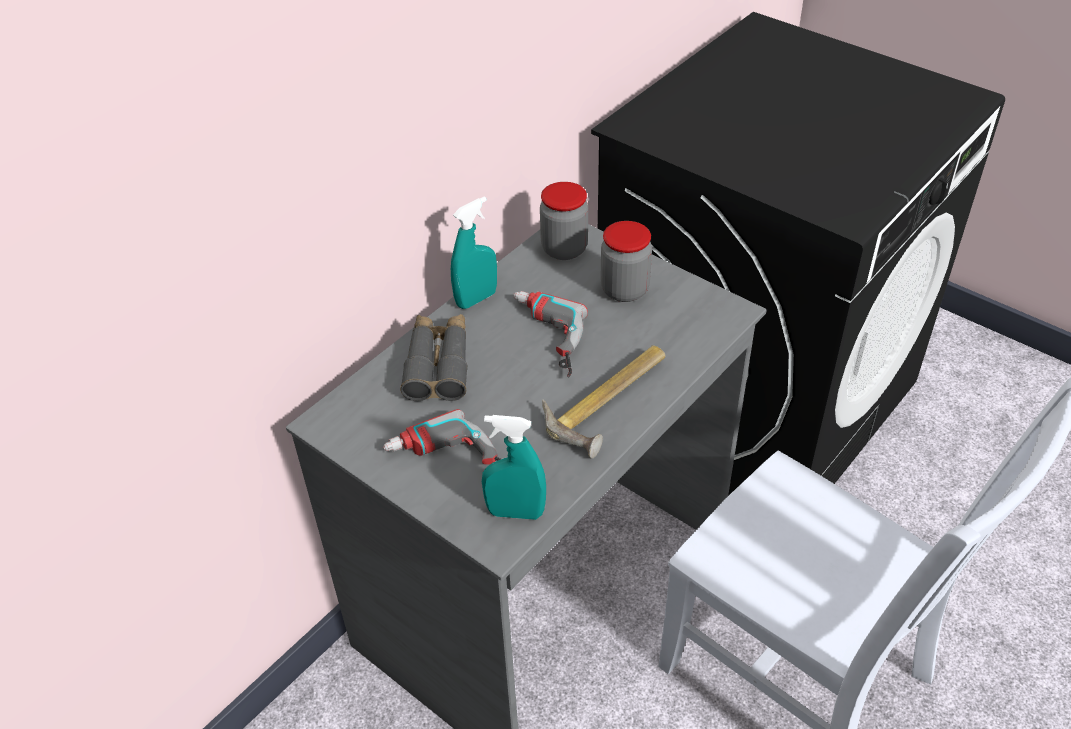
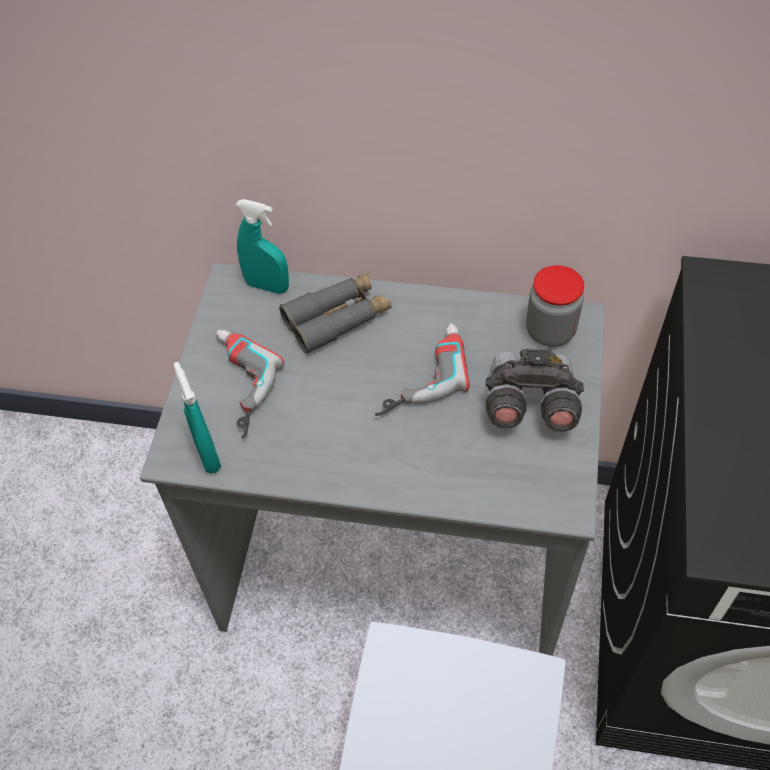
camera: 60 degrees right, 10 degrees up
turquoise spray bottle [451,196,497,309] -> turquoise spray bottle moved to [236,199,289,294]
hammer [542,345,665,459] -> none
jar [600,221,652,302] -> grey binoculars [486,349,584,432]

